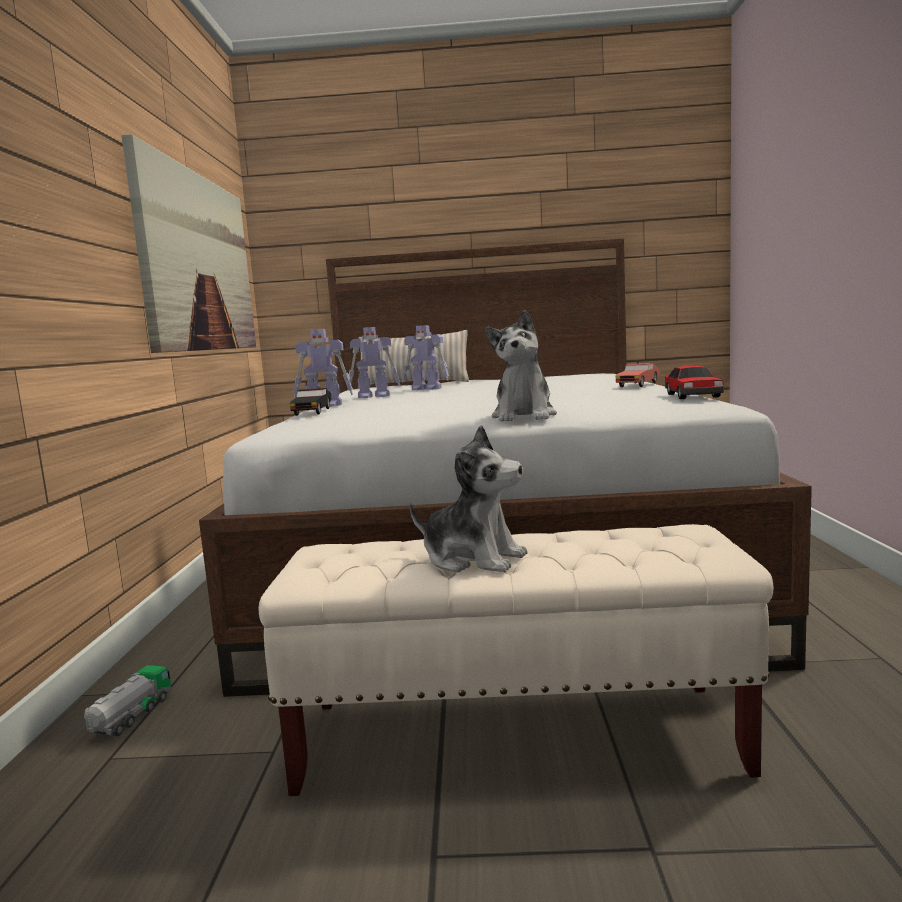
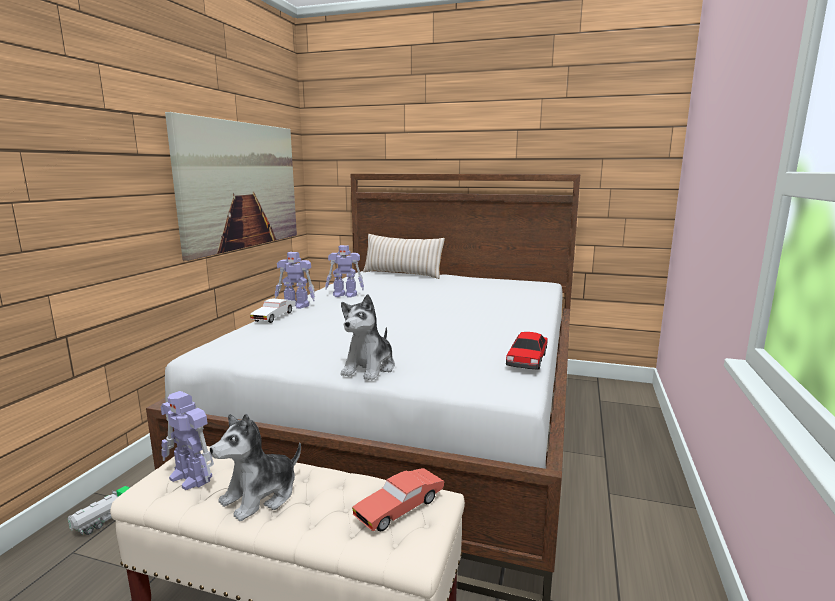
camera: 15 degrees right, 5 degrees up
black toy car [290,388,331,416] -> white toy car [250,298,296,323]
toy robot [402,325,449,390] -> toy robot moved to [161,391,214,490]
plush toy [410,425,528,572] -> plush toy turned 90 degrees clockwise [210,413,301,521]
red toy car [616,363,660,387] -> red toy car moved to [352,468,445,531]

